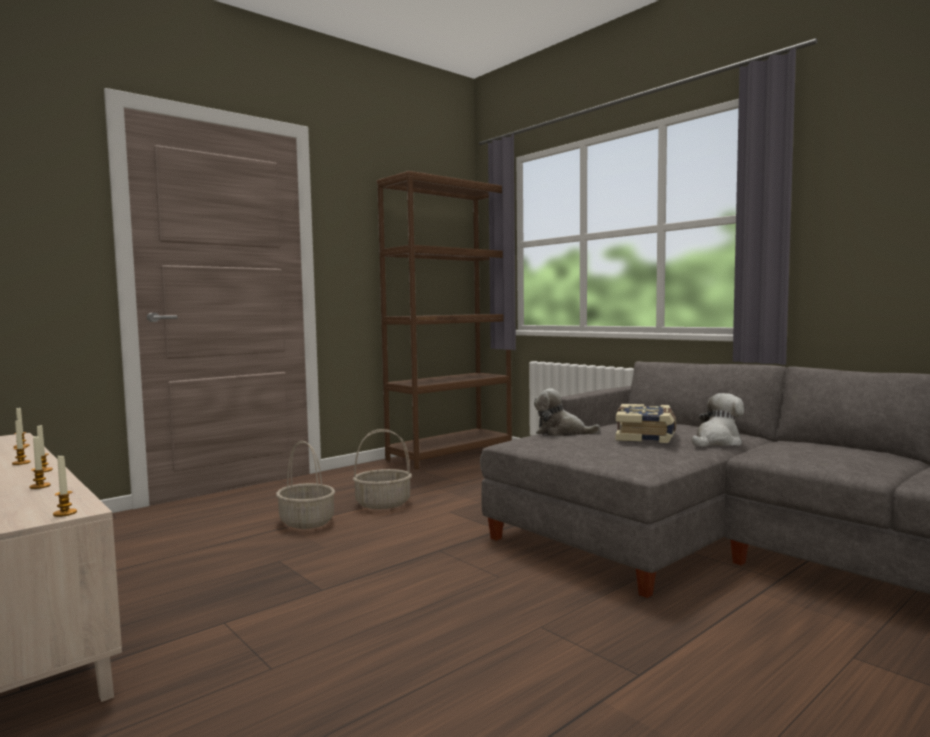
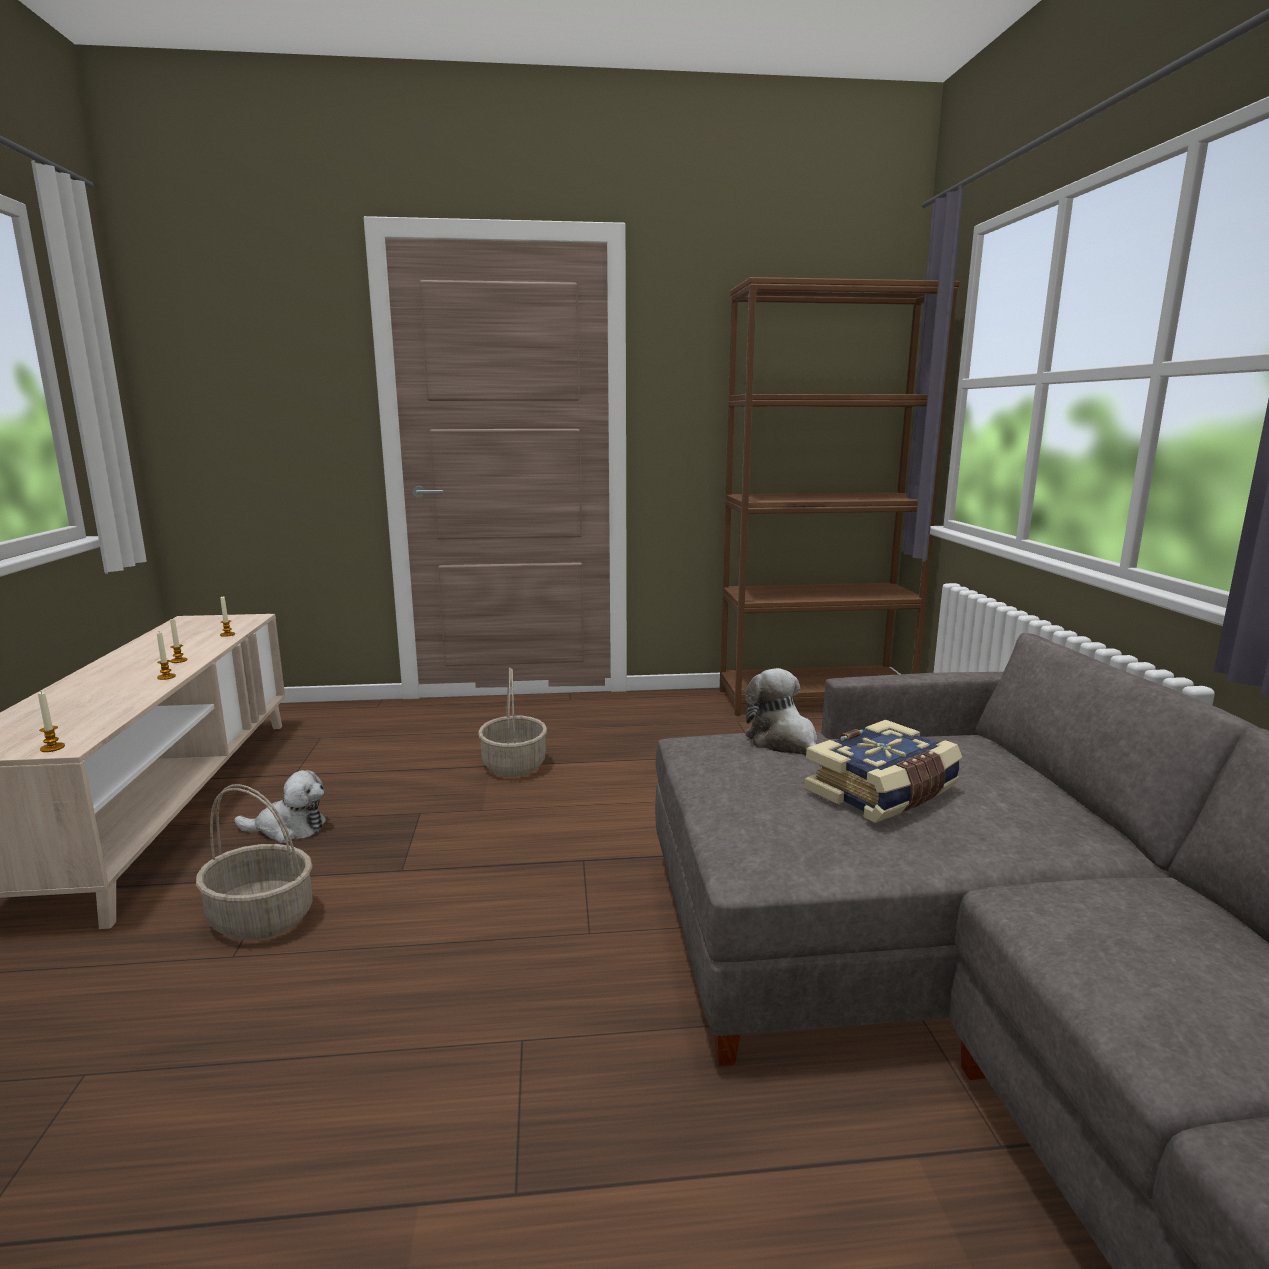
camera: 35 degrees right, 10 degrees up
candle [29,436,51,489] -> none
basket [353,429,412,509] -> basket moved to [196,784,313,940]
plush toy [692,393,744,447] -> plush toy moved to [234,770,326,843]

